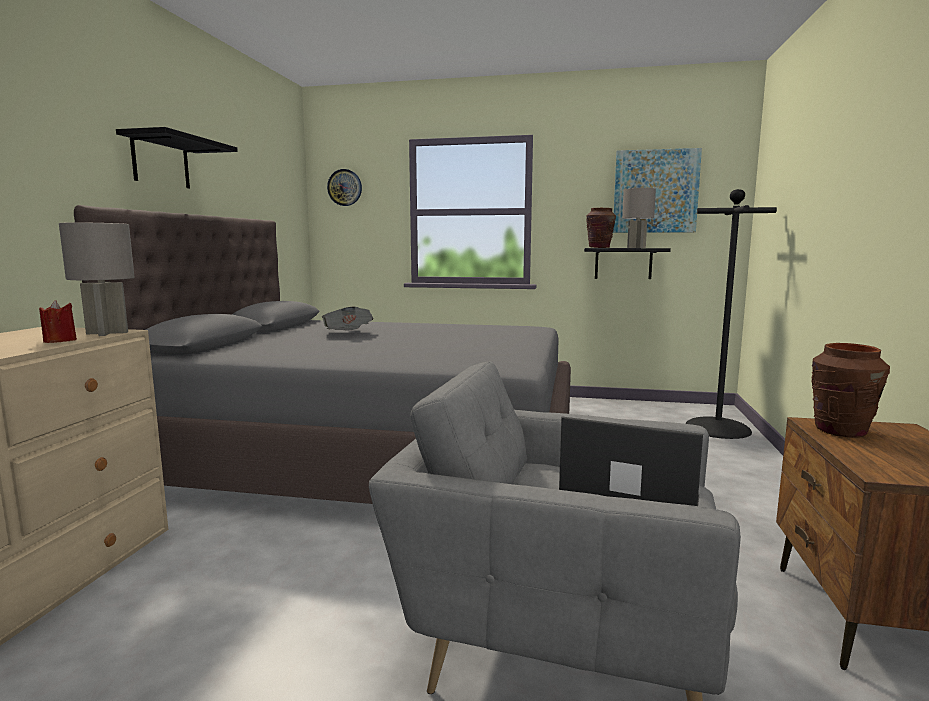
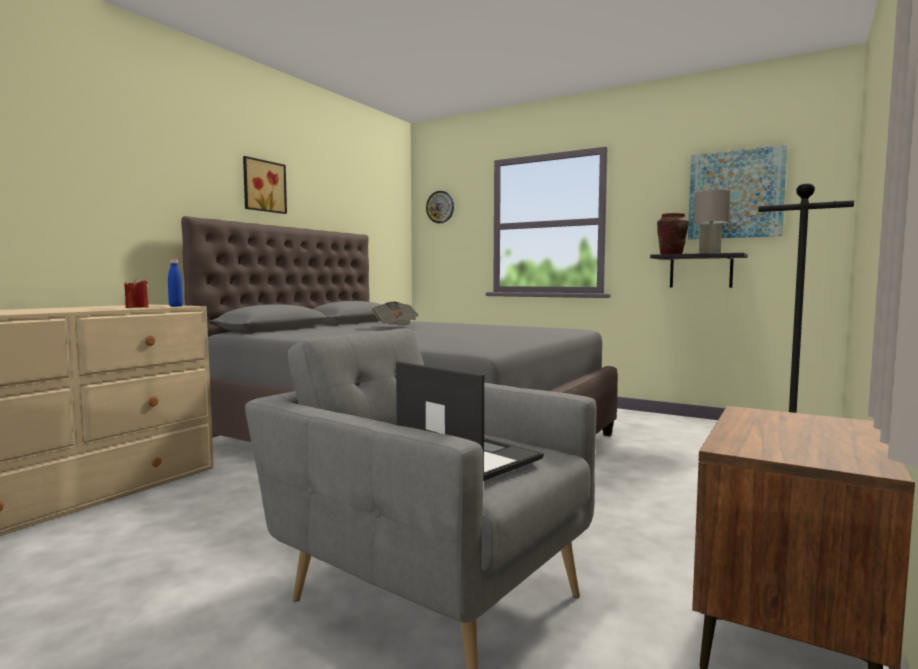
camera: 20 degrees right, 5 degrees down
grey table lamp [59,222,135,336] -> blue bottle [168,259,183,307]
black shelf [116,127,238,188] -> picture [243,156,287,214]
brown vase [811,343,890,437] -> none

